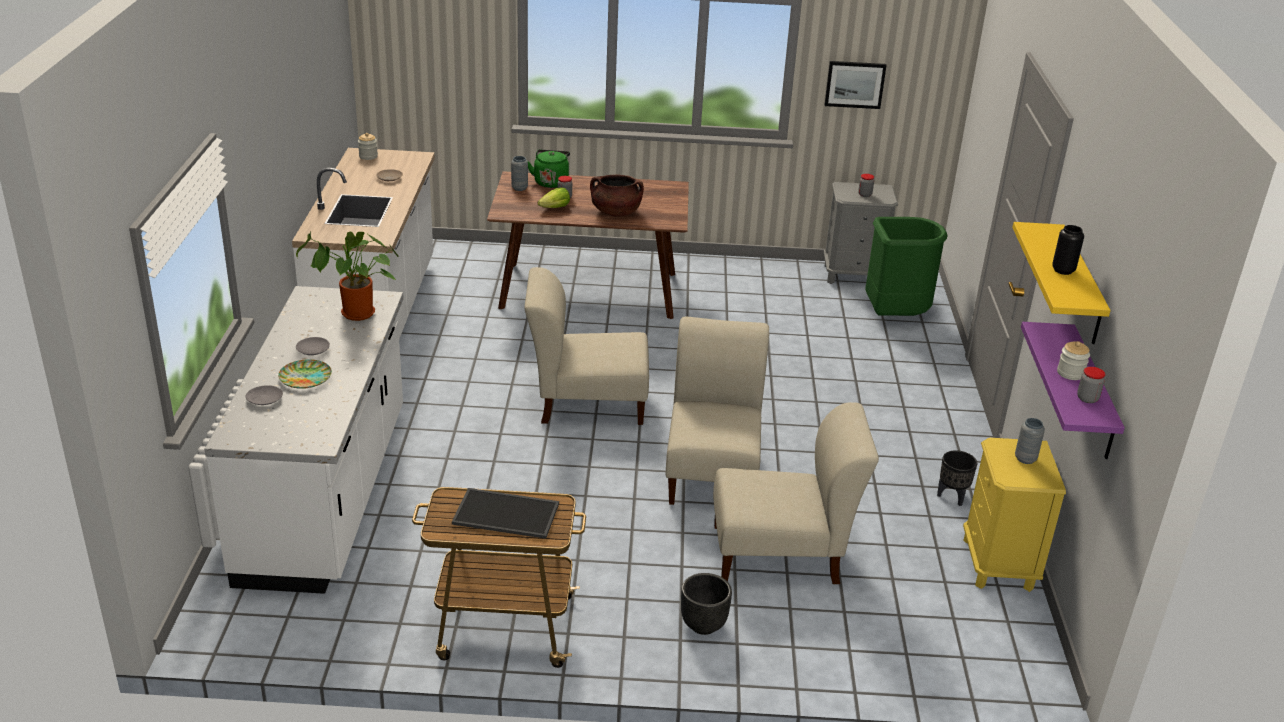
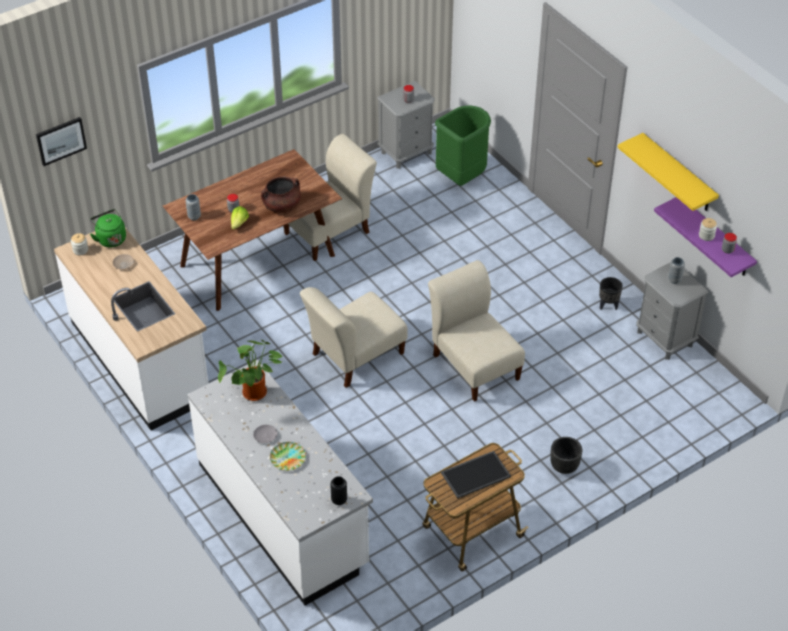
camera: 35 degrees left, 15 degrees up
grey plate [246,385,283,405] -> none
green kettle [528,150,570,188] -> green kettle moved to [90,209,126,248]
beige chair [713,402,879,584] -> beige chair moved to [284,134,377,261]
picture [825,61,887,109] -> picture moved to [36,117,87,166]
yellow nightstand [963,438,1066,592] -> grey nightstand [636,262,709,360]
black vase [1052,225,1084,275] -> black vase moved to [330,476,347,505]

